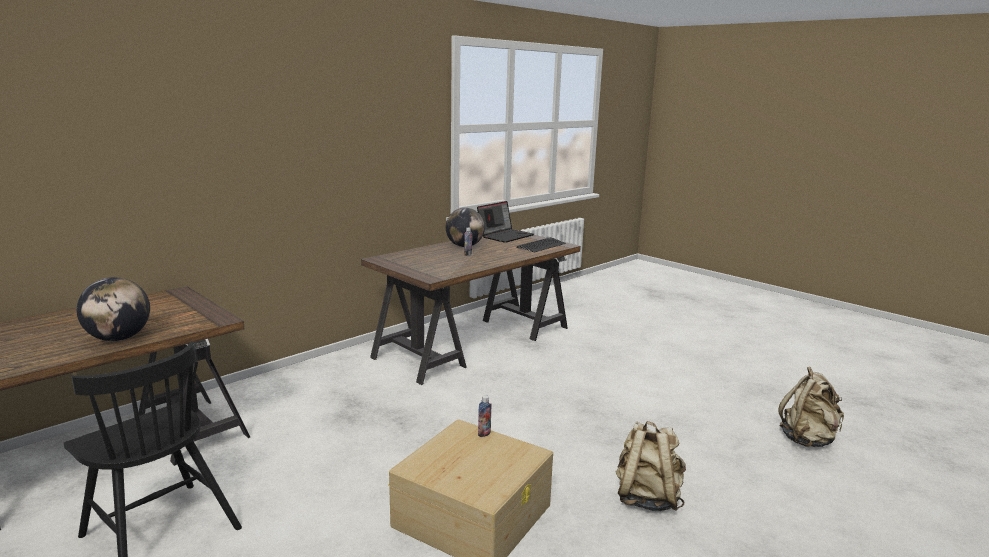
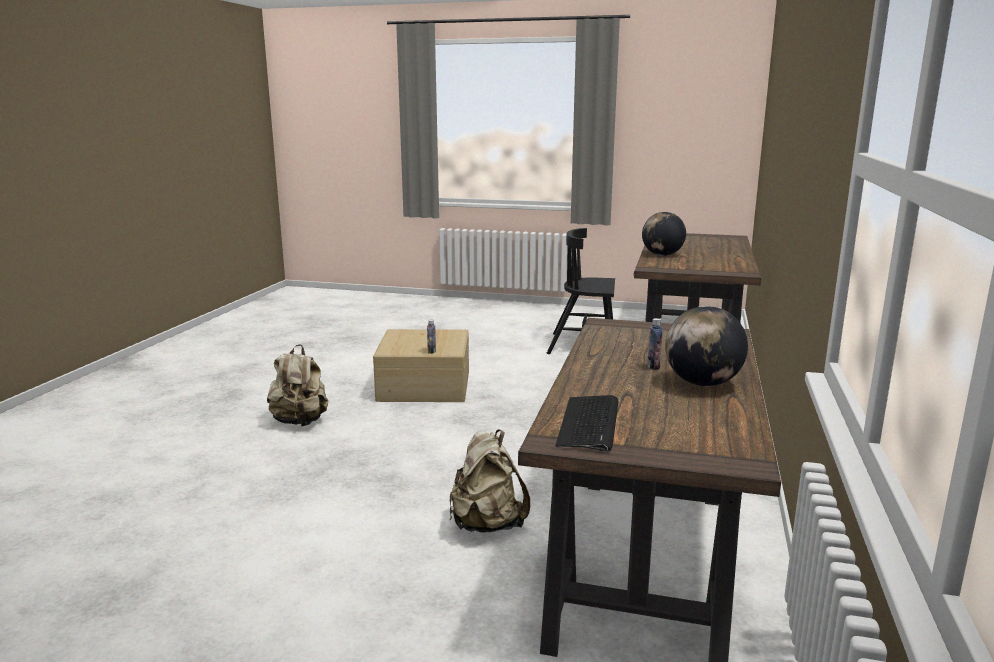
camera: 150 degrees right, 0 degrees up
laptop [477,201,534,243] -> none
beige backpack [778,367,844,447] -> beige backpack moved to [450,429,530,533]

